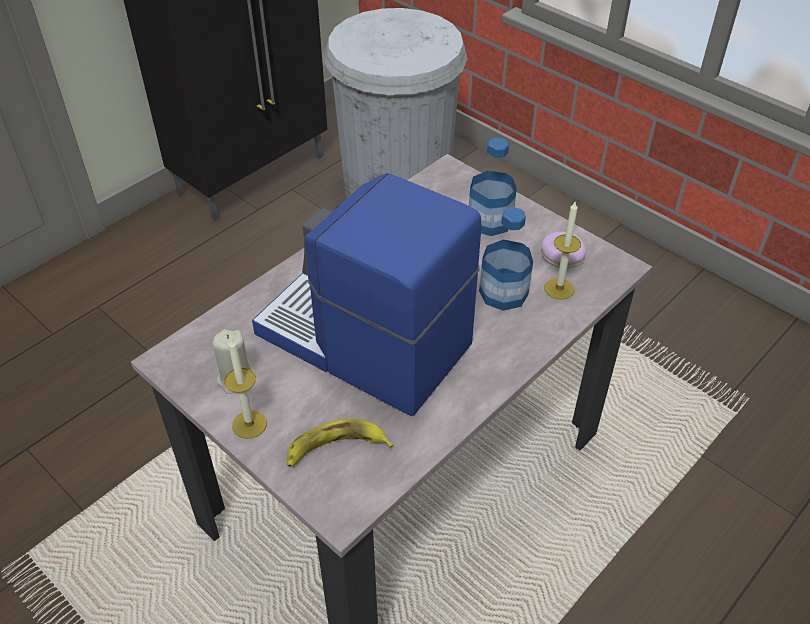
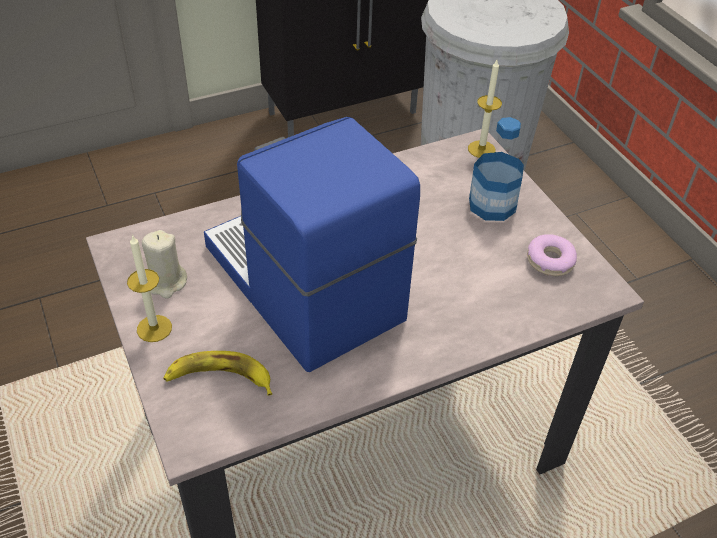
camera: 20 degrees right, 0 degrees up
bottle [479,207,533,311] -> none
candle [545,202,581,300] -> candle moved to [468,60,502,158]

